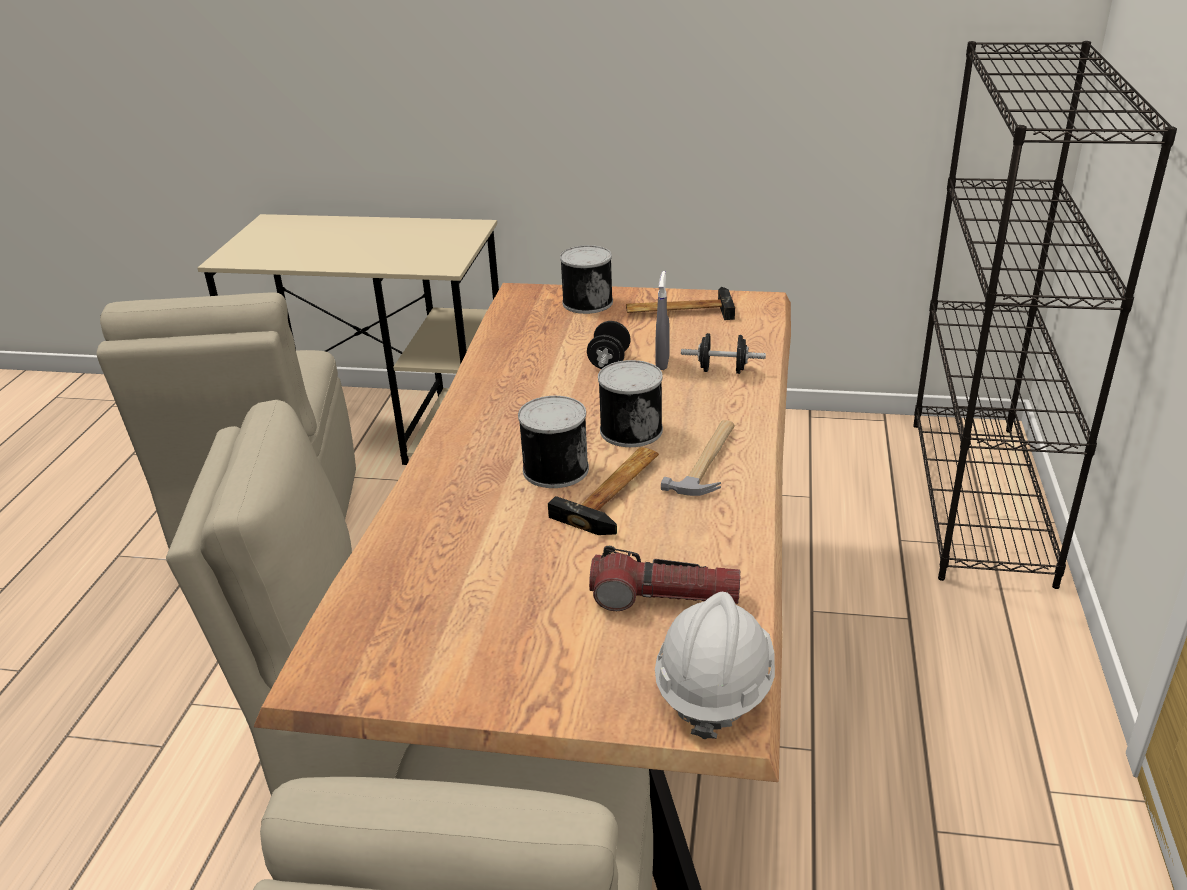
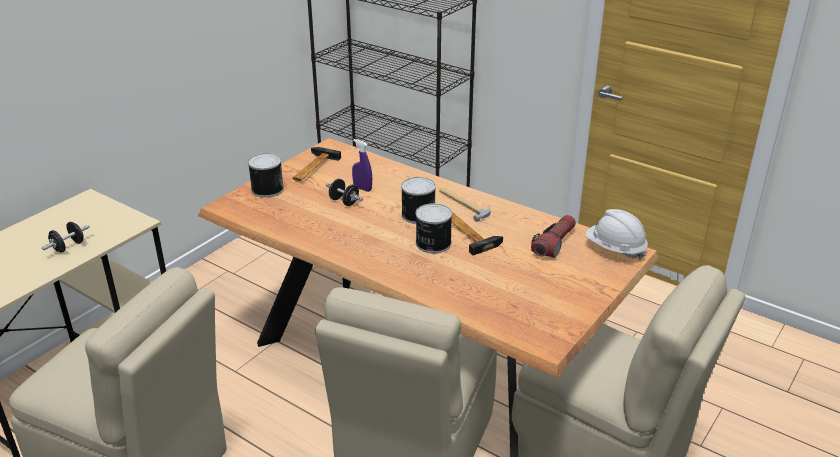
camera: 65 degrees left, 0 degrees up
grey spray bottle [656,271,670,370] -> purple spray bottle [352,139,372,192]
black dumbbell [681,333,766,374] -> black dumbbell moved to [42,222,90,253]

